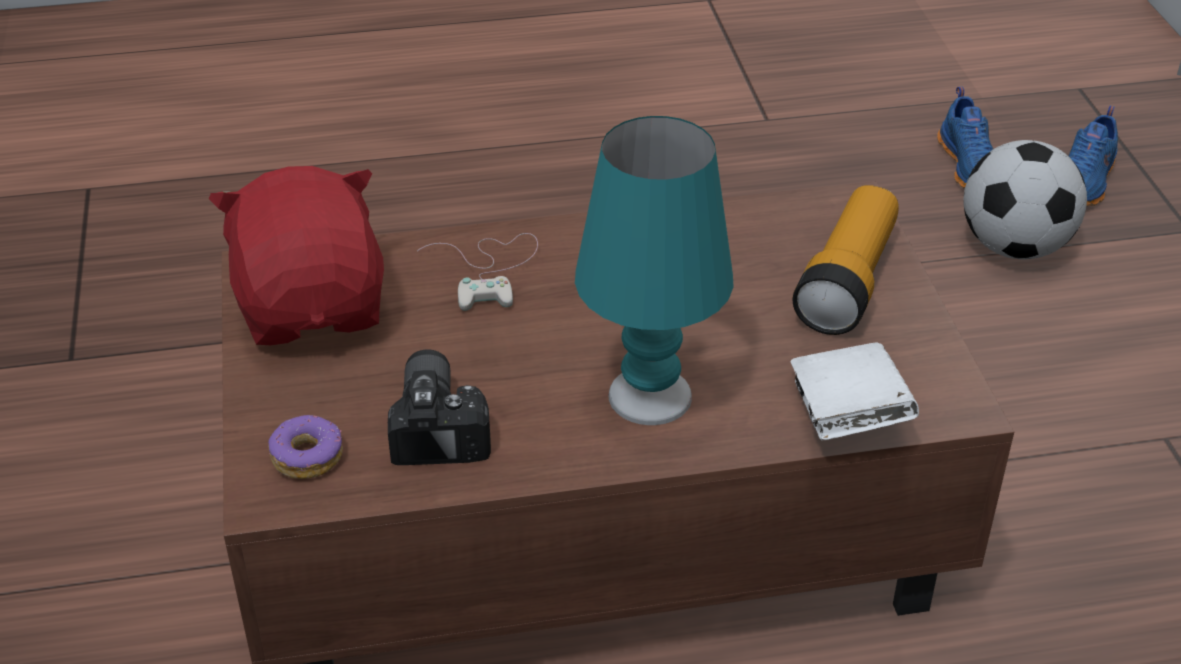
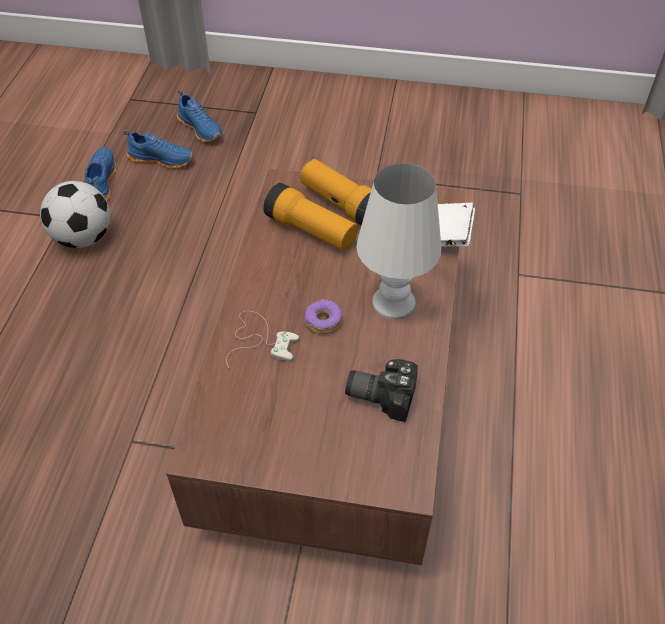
camera: 70 degrees left, 10 degrees up
red plush toy [209,166,384,345] -> none
donut [268,415,343,479] -> donut moved to [305,299,342,334]
turquoise table lamp [575,116,733,425] -> white table lamp [356,163,441,320]
football [964,140,1087,259] -> football moved to [40,181,110,248]
none -> blue shoe [85,147,116,200]
none -> flashlight [263,183,358,251]

